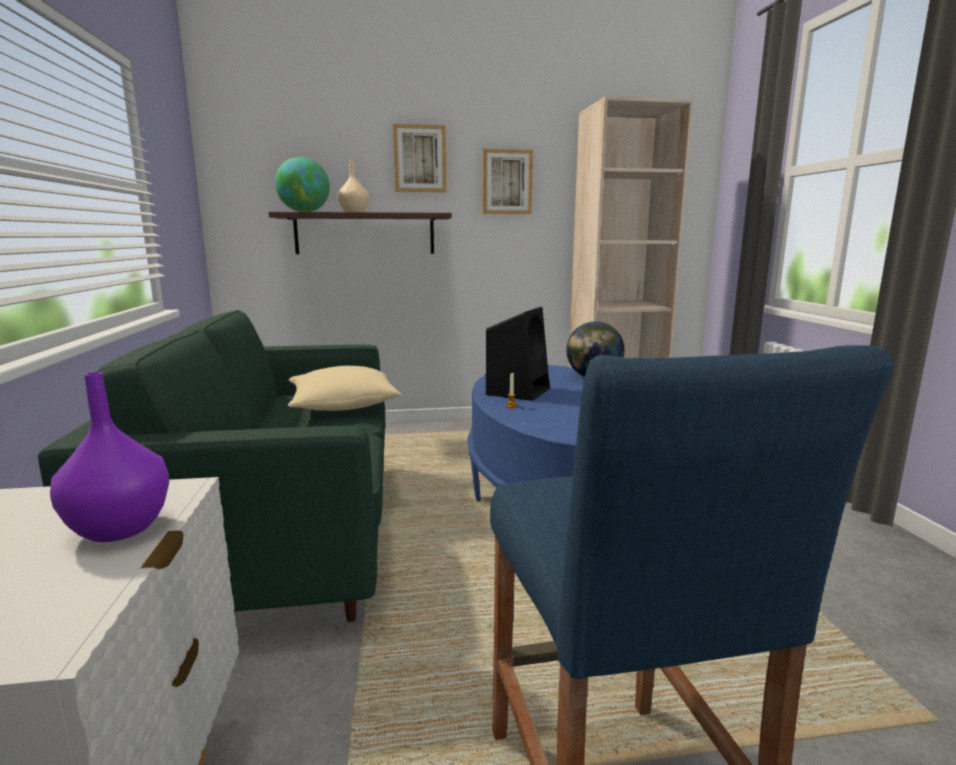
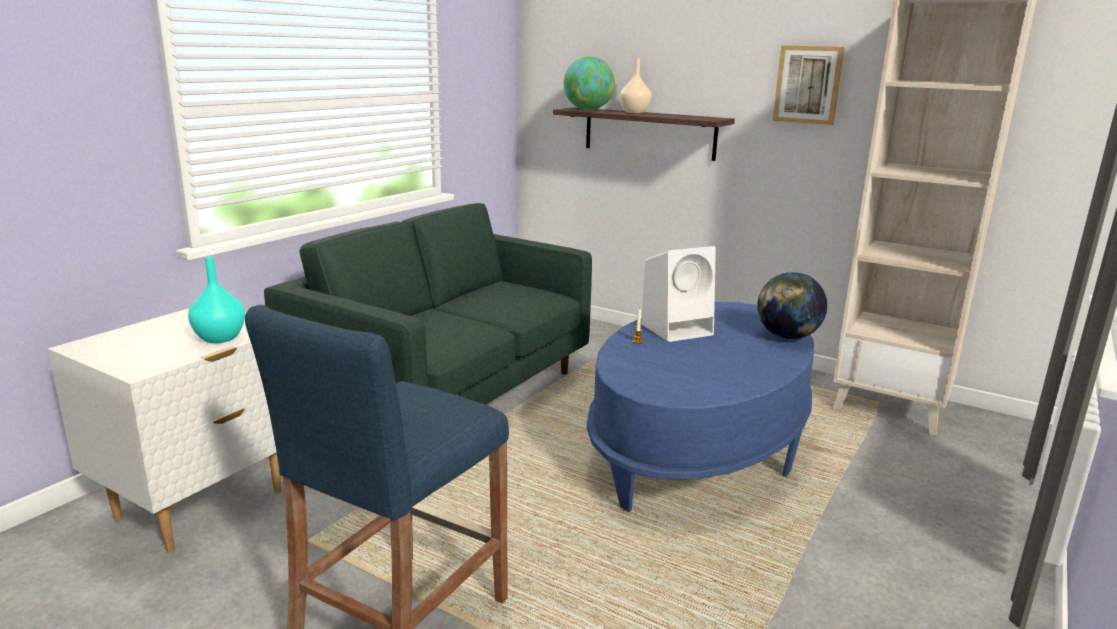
camera: 40 degrees right, 5 degrees up
purple vase [50,372,170,542] -> turquoise vase [188,256,245,343]
beige pillow [288,366,402,411] -> none
picture [393,124,446,192] -> none
black speaker [486,307,550,401] -> white speaker [641,246,716,342]

